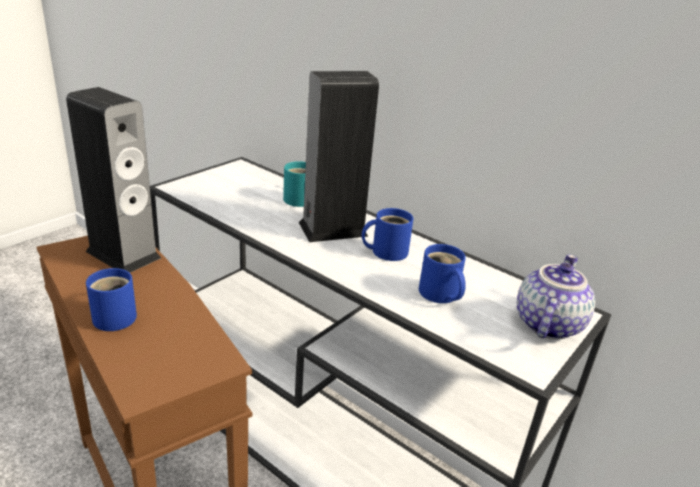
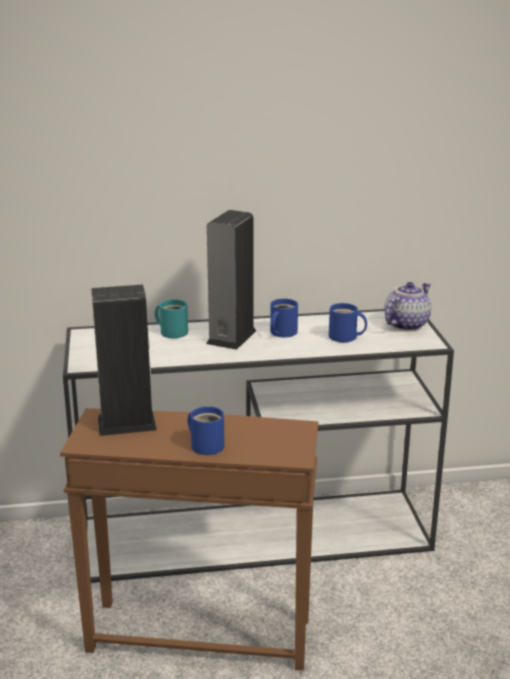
camera: 45 degrees left, 5 degrees down
teapot [517,254,595,339] -> teapot turned 60 degrees clockwise [385,282,431,331]

